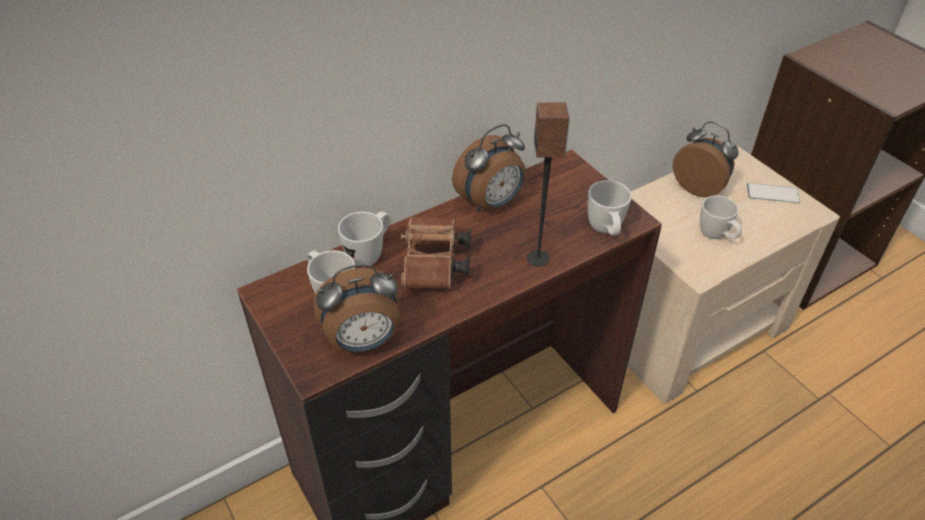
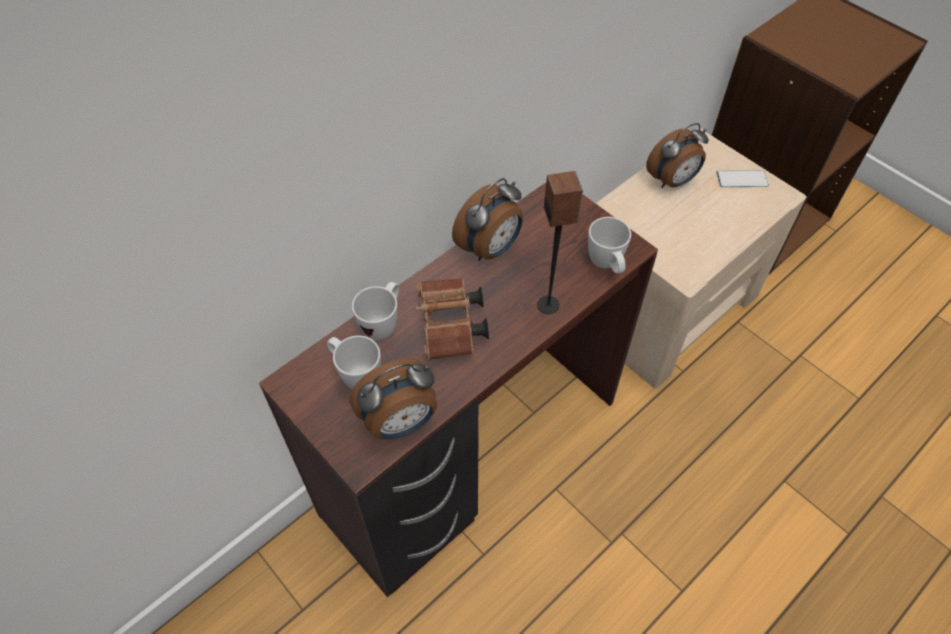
camera: 10 degrees left, 10 degrees up
alarm clock [673,121,739,197] -> alarm clock turned 120 degrees clockwise [646,123,709,188]
white mug [700,195,742,239] -> none

